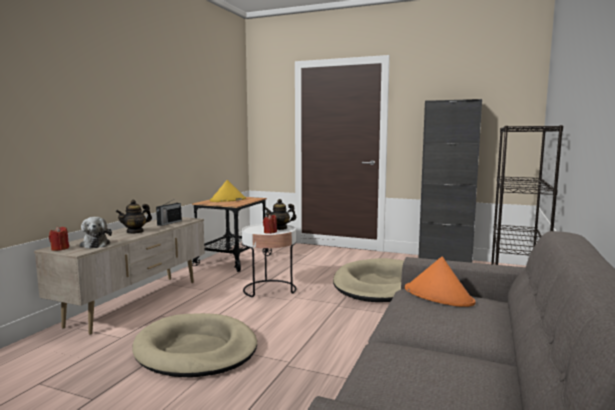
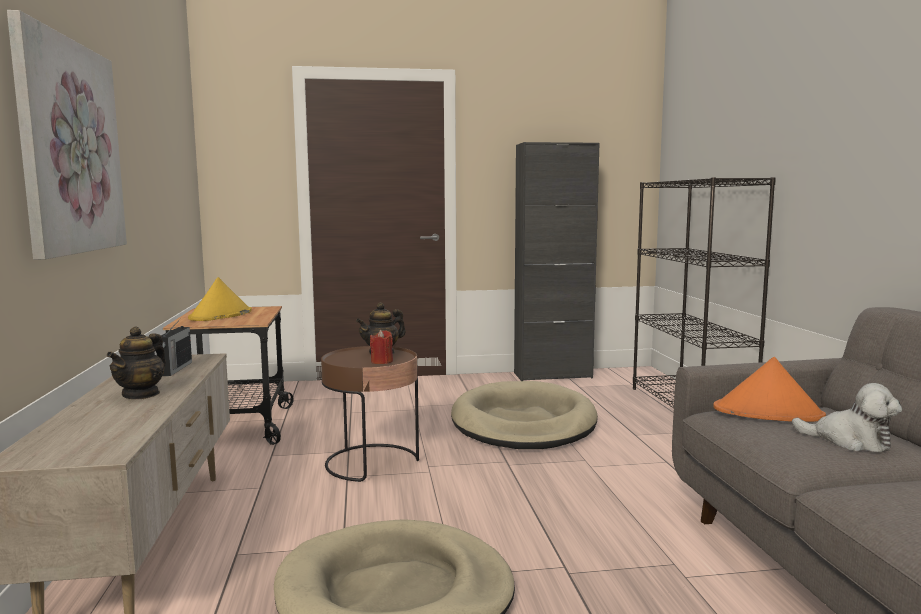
camera: 30 degrees left, 0 degrees up
red candle [49,226,69,251] -> none
plush toy [80,217,112,249] -> plush toy moved to [792,383,902,452]
white side table [242,224,296,297] -> brown side table [321,346,419,482]
none -> picture [7,10,127,260]

